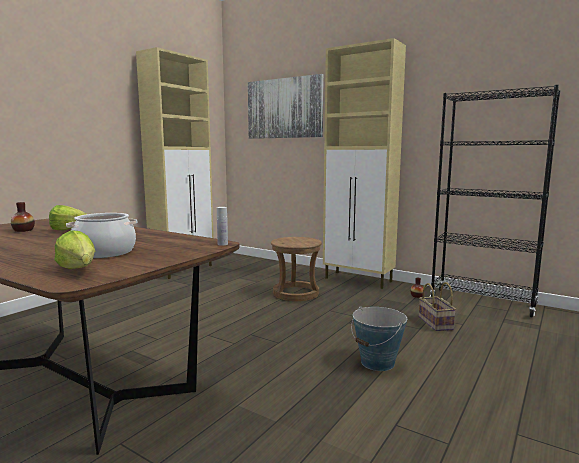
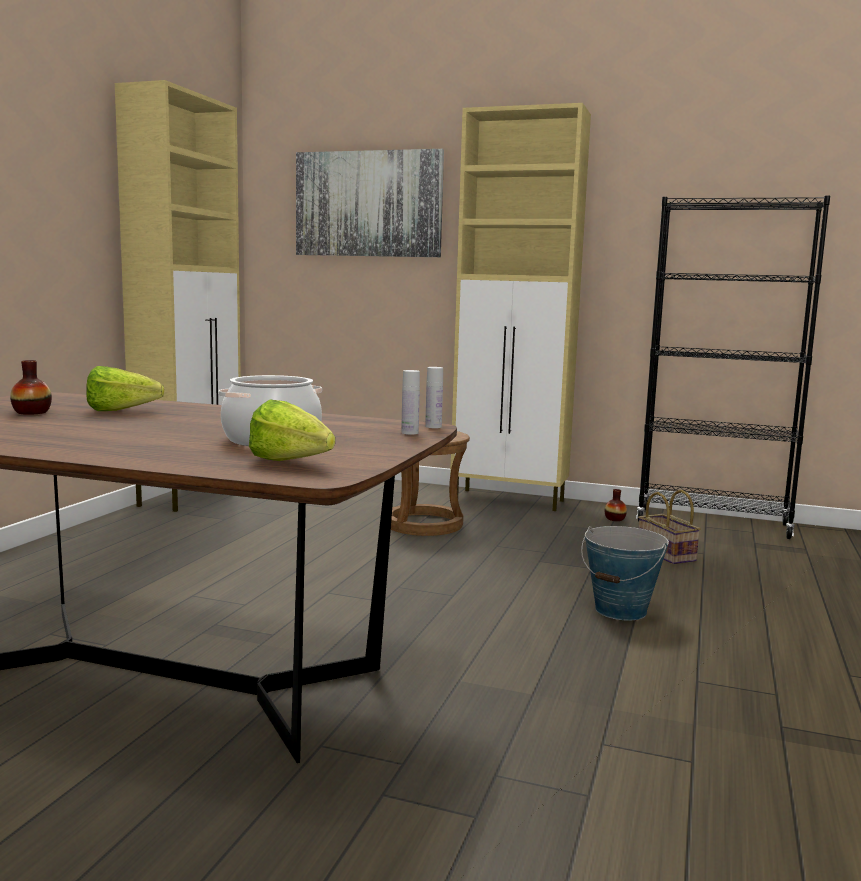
camera: 15 degrees left, 0 degrees up
none -> white bottle [401,370,420,435]

